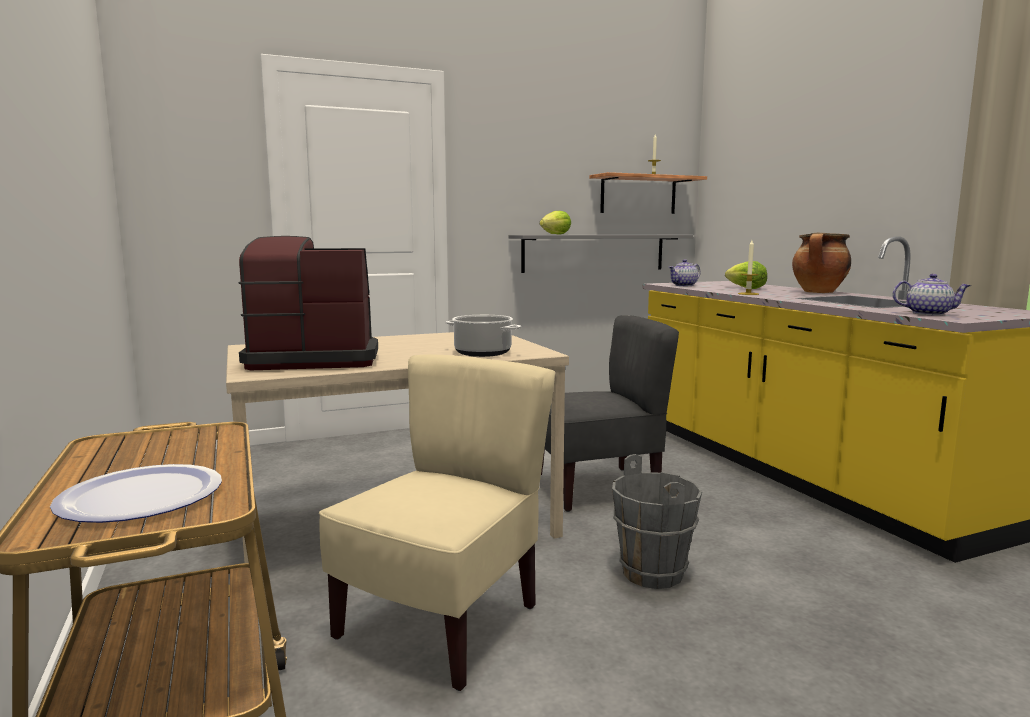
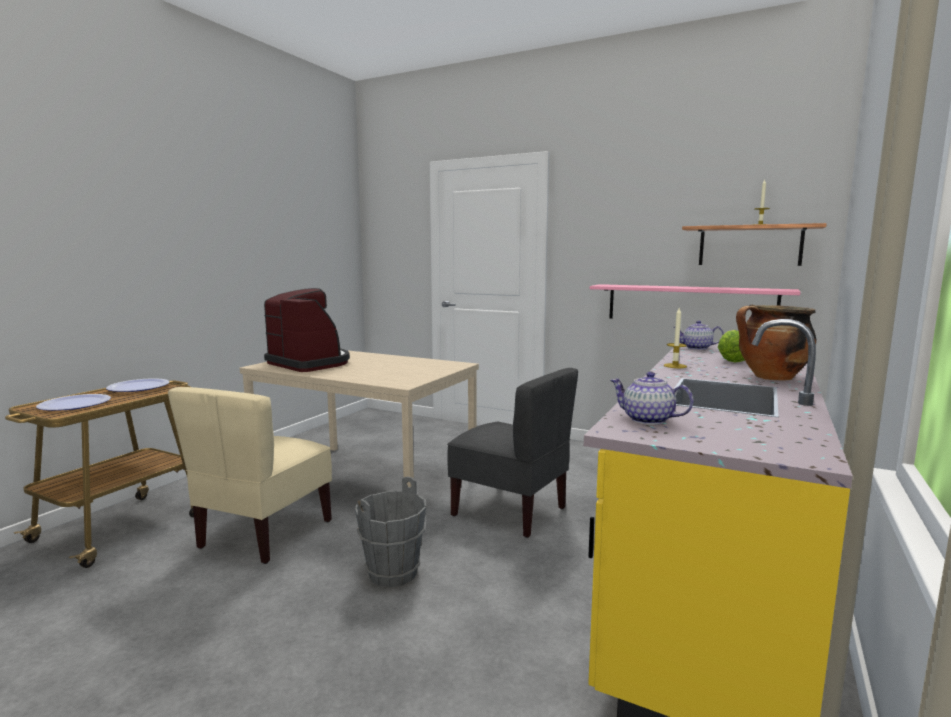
camera: 50 degrees right, 0 degrees up
beige chair [319,355,555,691] -> beige chair turned 120 degrees clockwise [168,387,332,564]
cooking pot [446,315,522,357] -> none
grey shelf [508,235,693,273] -> pink shelf [590,284,801,319]
lettuce [540,211,571,235] -> none
teapot [893,274,971,316] -> teapot turned 150 degrees clockwise [610,372,694,425]
none -> plate [106,378,169,392]

